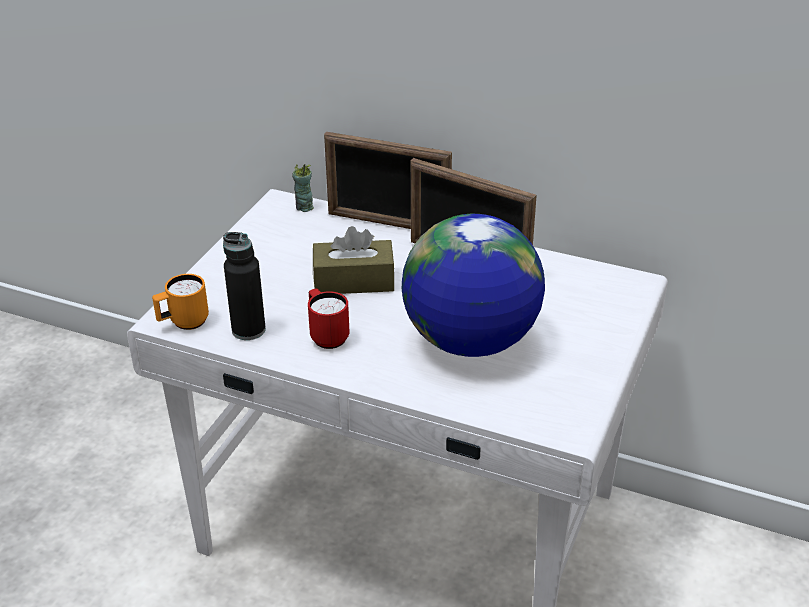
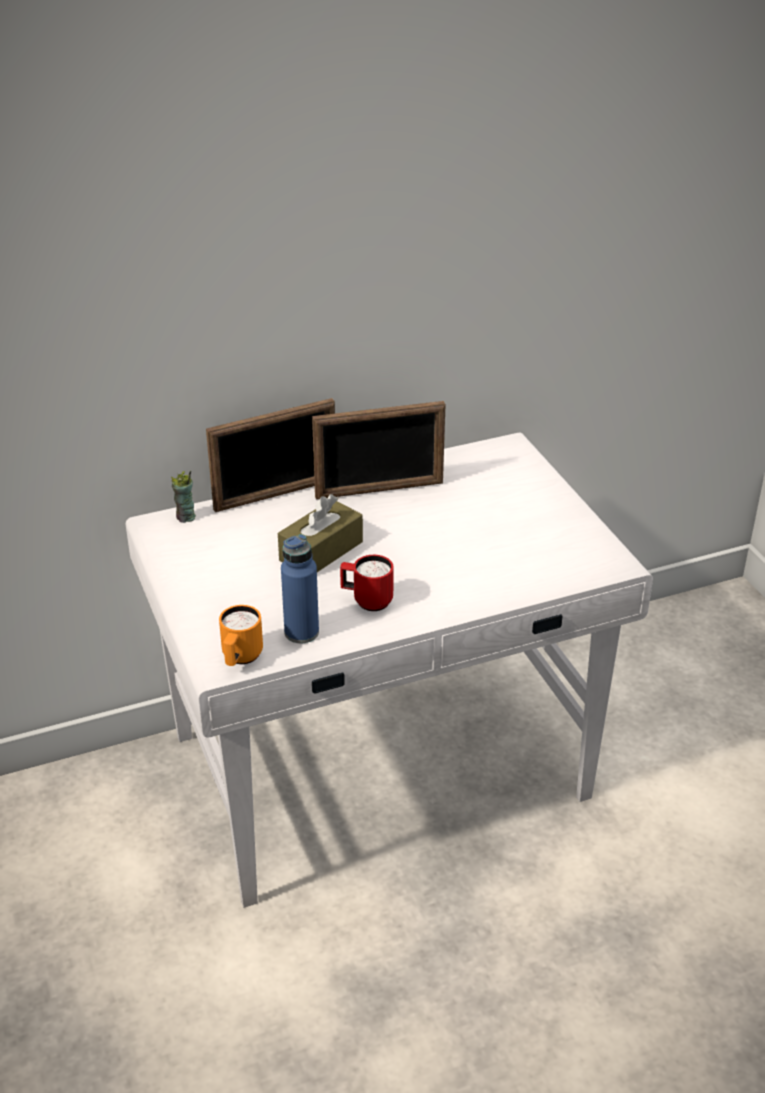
camera: 45 degrees left, 0 degrees up
black bottle [223,232,266,340] -> blue bottle [281,534,319,643]
globe [402,214,545,357] -> none

